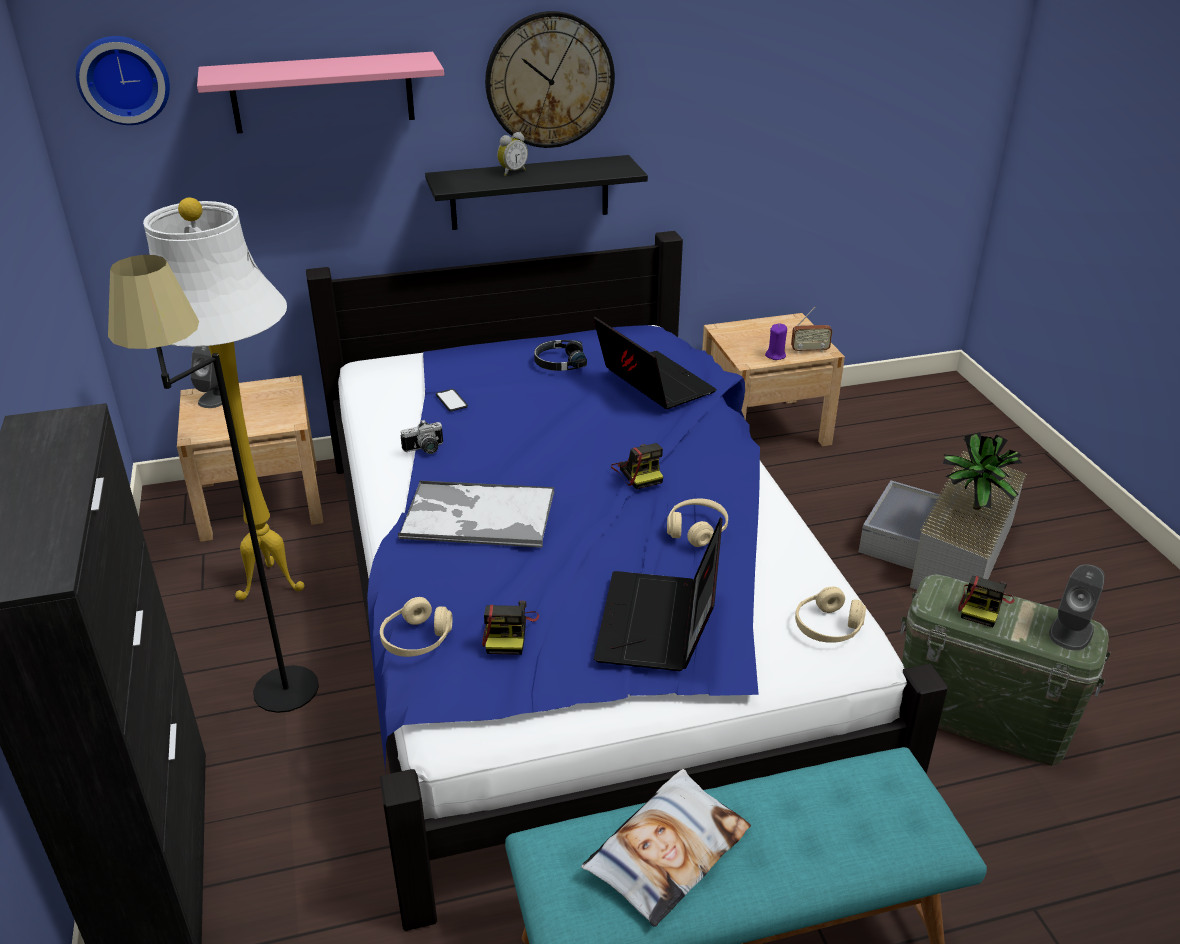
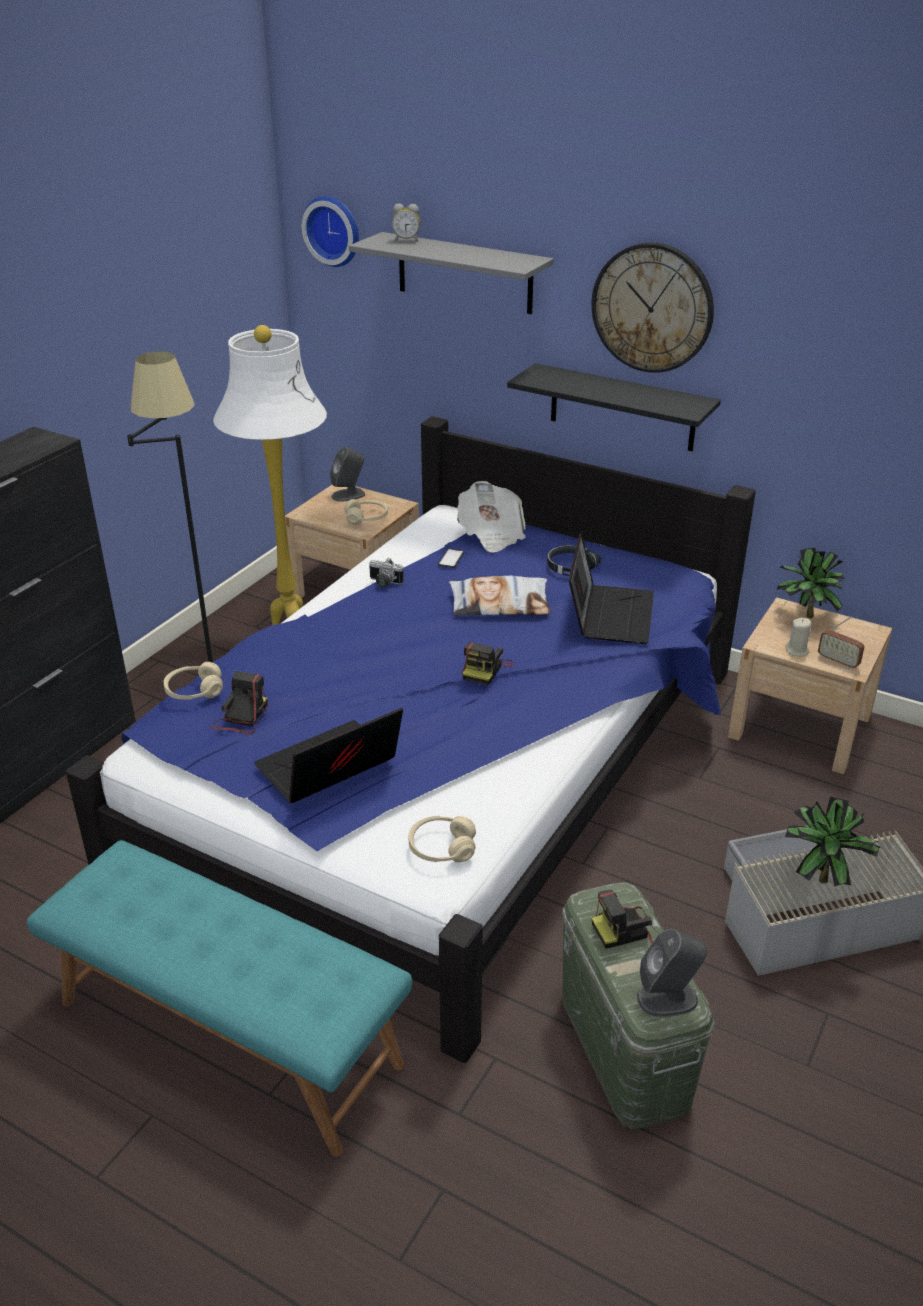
camera: 45 degrees right, 0 degrees up
pink shelf [197,52,444,133] -> grey shelf [349,232,554,314]
tray [398,481,554,548] -> none
camera [482,601,539,655] -> camera turned 150 degrees clockwise [211,671,268,734]
alarm clock [497,132,528,176] -> alarm clock moved to [392,204,421,242]
pillow [581,769,751,927] -> pillow moved to [449,575,550,616]
beige headphones [667,499,728,547] -> beige headphones moved to [344,499,388,525]
purple candle [765,323,787,360] -> beige candle [785,618,811,656]
none -> newspaper [457,481,526,553]
none -> potted plant [776,548,845,618]

